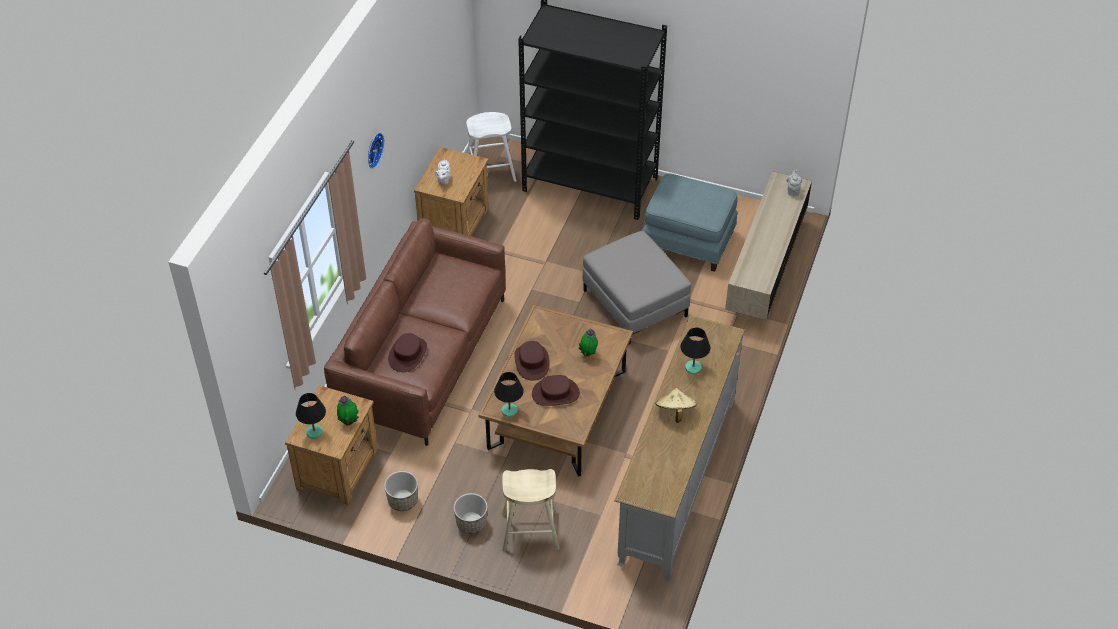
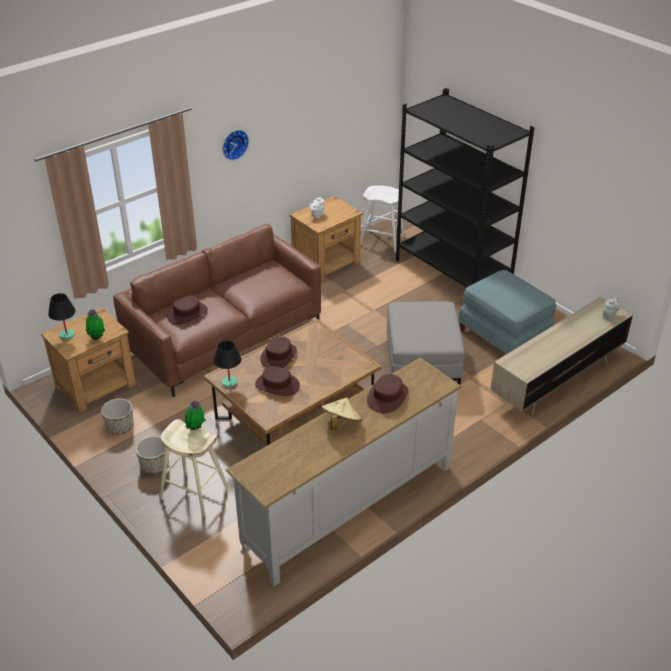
camera: 30 degrees right, 10 degrees down
potted plant [579,329,598,357] -> potted plant moved to [184,401,206,430]
black table lamp [681,327,710,374] -> brown hat [367,374,408,413]

